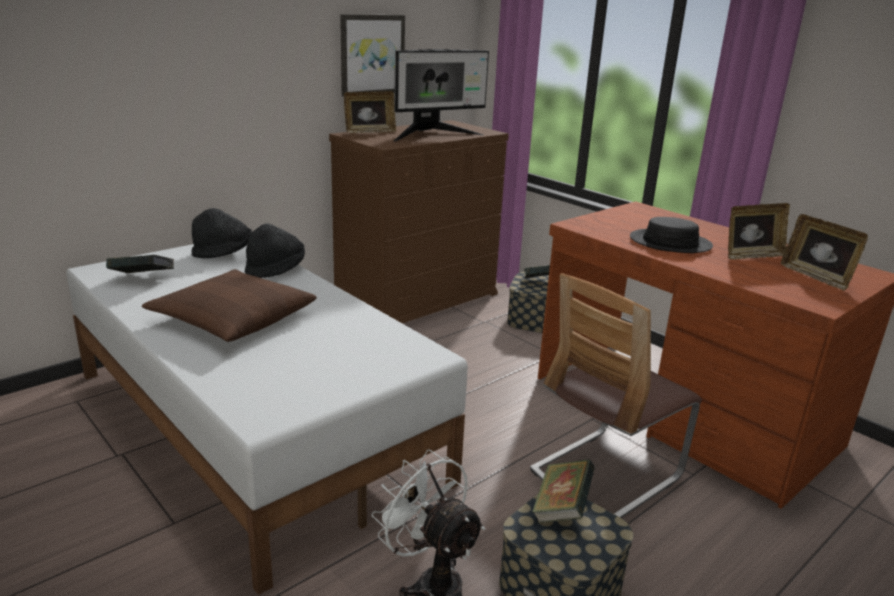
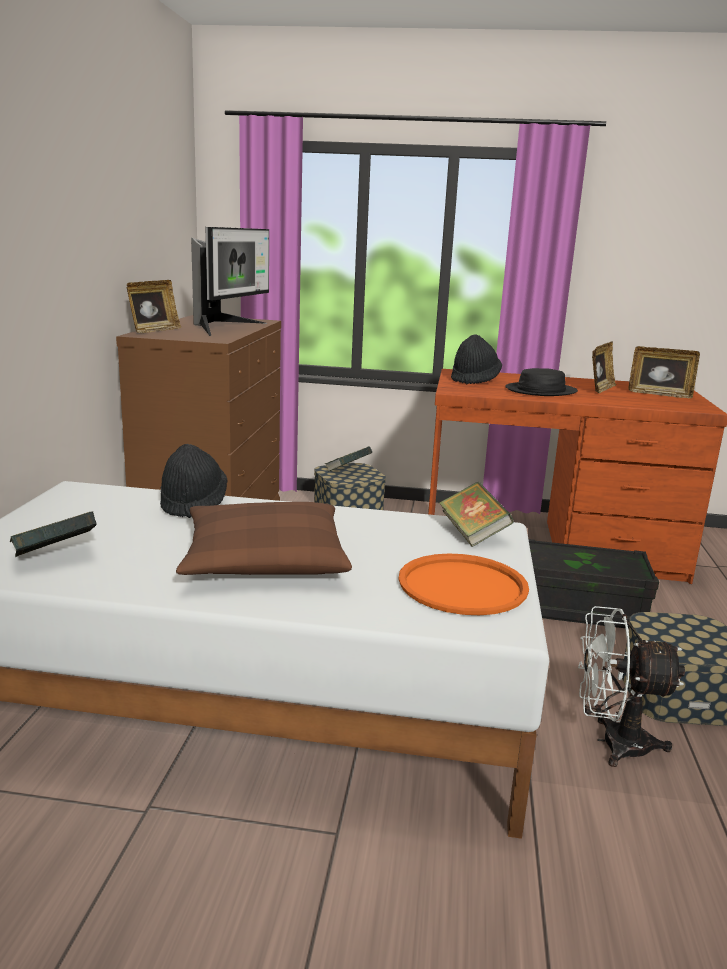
camera: 40 degrees left, 5 degrees down
black hat [191,208,252,258] -> black hat moved to [451,334,502,384]
picture [340,14,405,97] -> none
chair [530,273,702,518] -> black storage box [528,539,659,629]
book [532,459,595,523] -> book moved to [439,482,513,547]
none -> orange tray [398,553,529,615]

